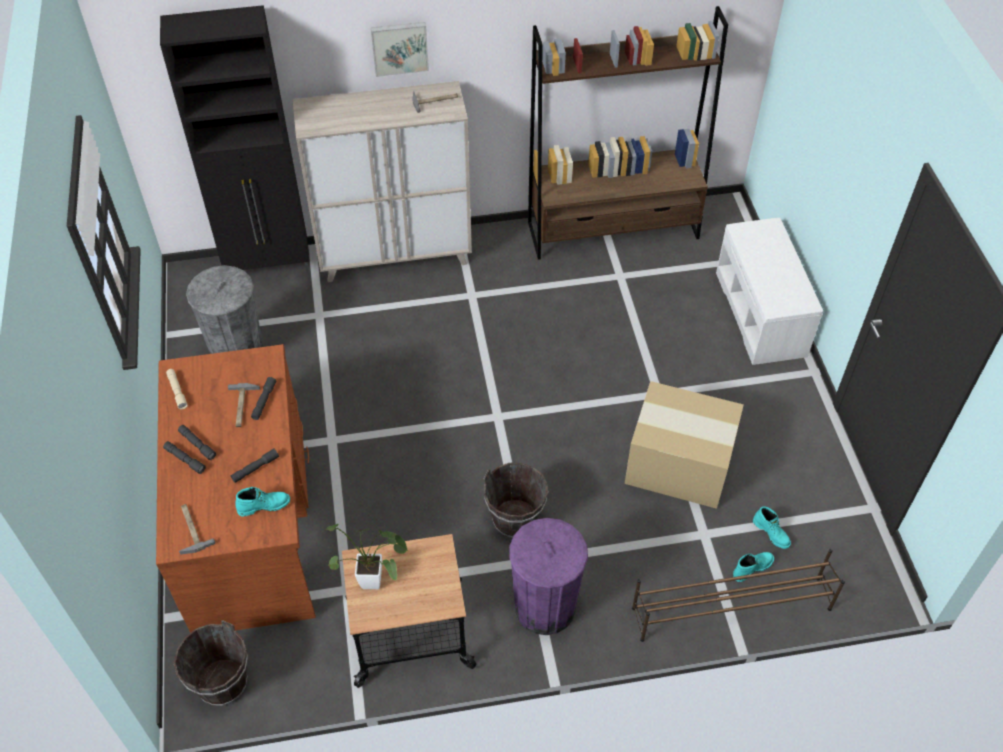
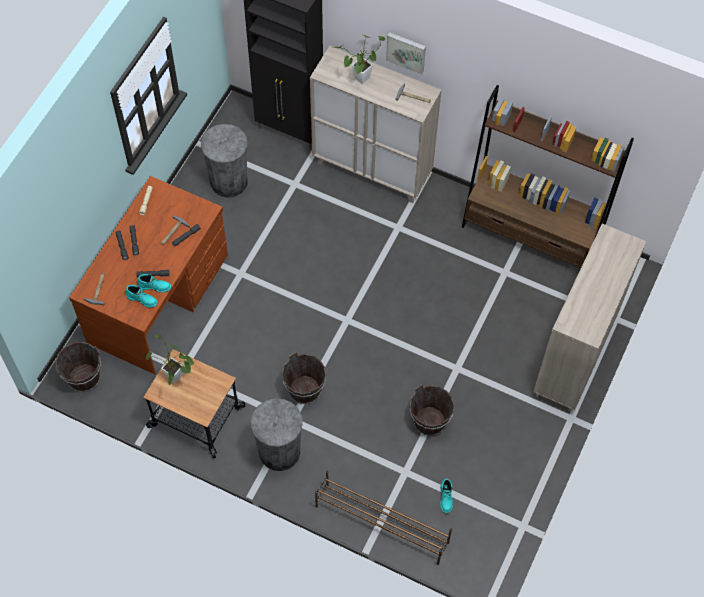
camera: 35 degrees right, 10 degrees up
purple trash can [509,518,588,635] -> grey trash can [251,398,303,471]
cardboard box [625,381,744,509] -> brown bucket [410,384,455,436]
white bench [716,218,823,365] -> beige cabinet [533,223,646,412]
turquoise boot [733,552,774,582] -> turquoise boot moved to [137,274,171,293]
none -> potted plant [332,35,386,84]

